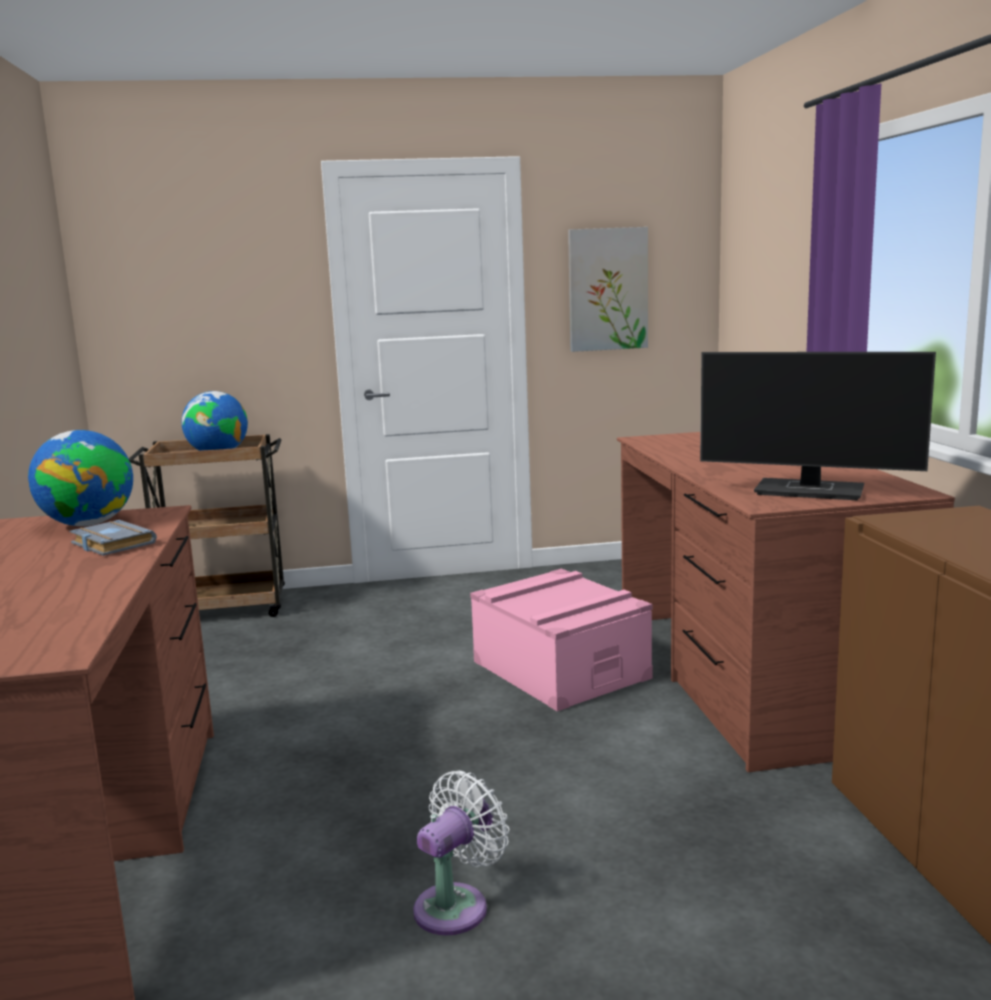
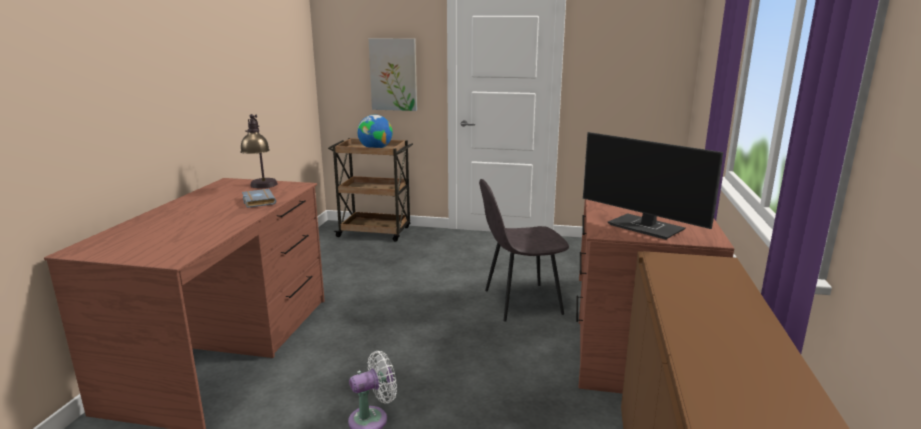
camera: 20 degrees right, 5 degrees up
globe [28,430,133,526] -> table lamp [240,114,278,188]
pink storage box [470,568,653,711] -> grey chair [479,179,569,321]
picture [568,227,648,352] -> picture moved to [368,38,417,111]

